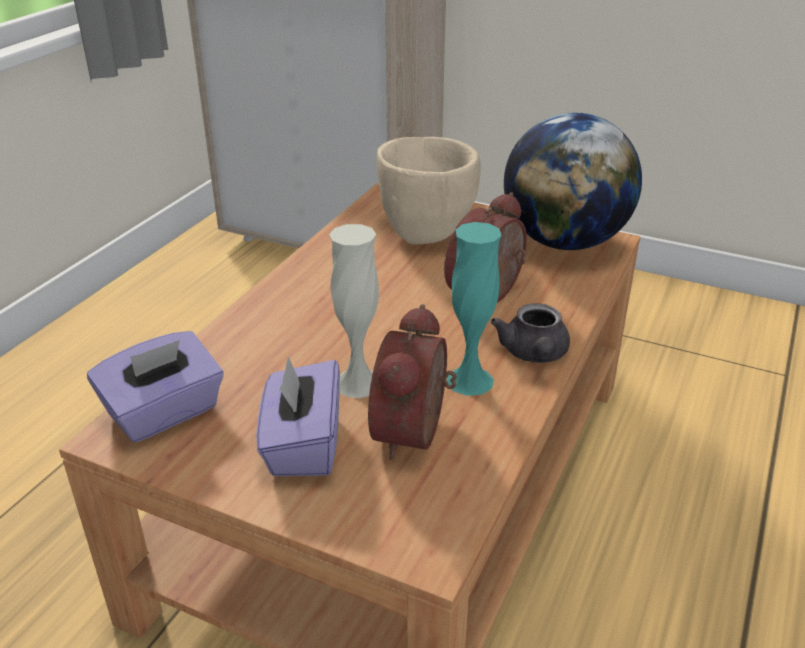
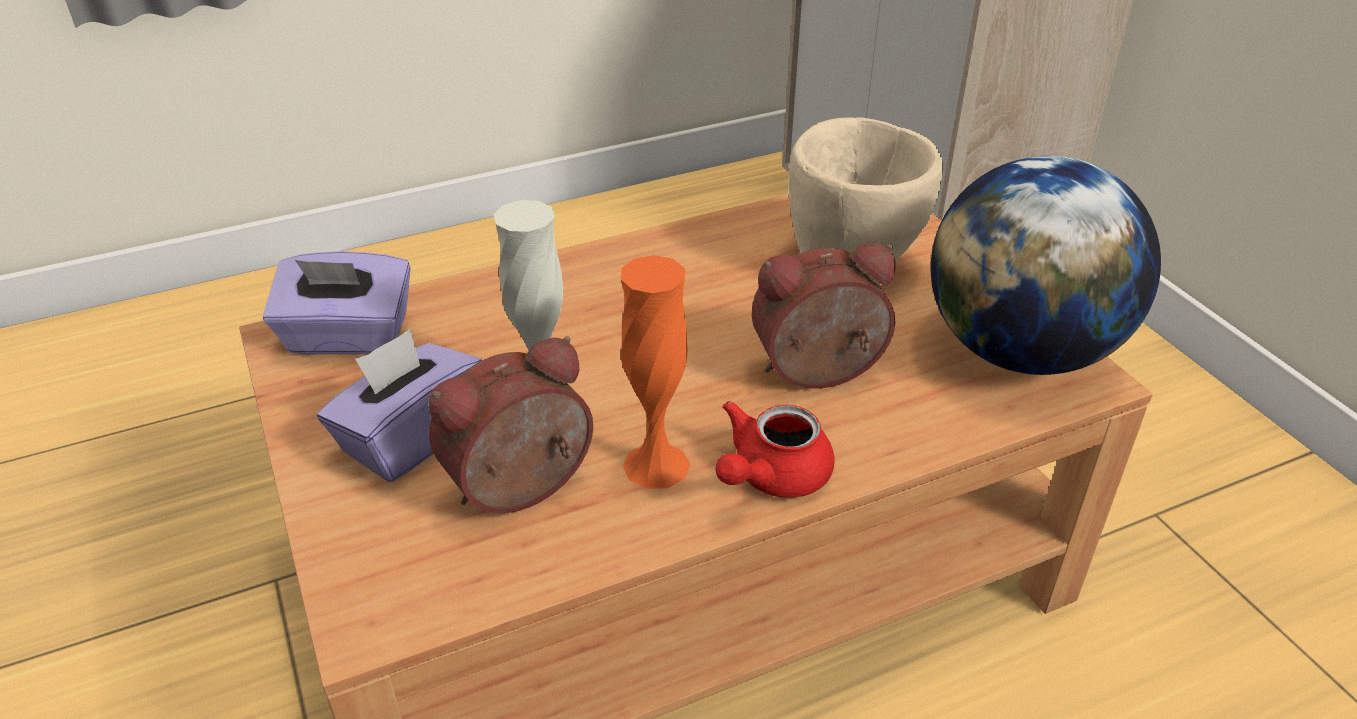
camera: 40 degrees right, 5 degrees up
turquoise vase [447,222,502,396] -> orange vase [621,255,690,489]
grey teapot [491,303,570,363] -> red teapot [715,401,835,498]

